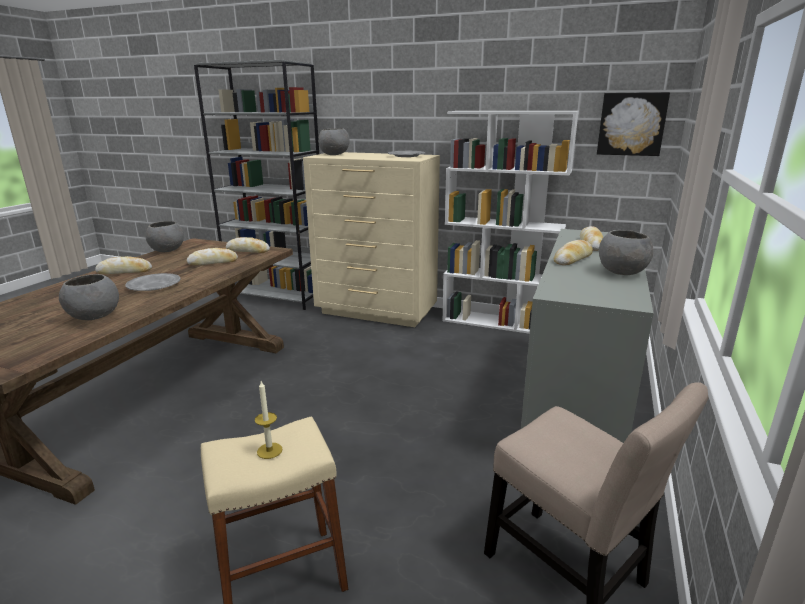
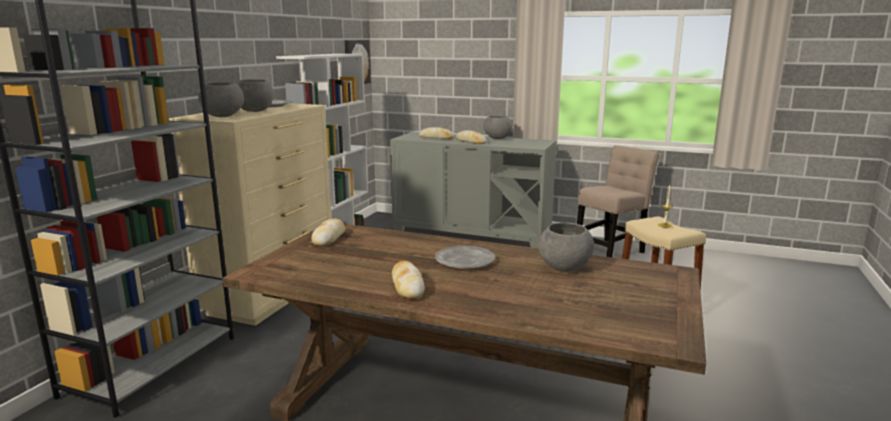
camera: 90 degrees left, 5 degrees down
grey bowl [146,221,184,252] -> grey bowl moved to [236,79,274,112]
bread [187,248,238,266] -> none

